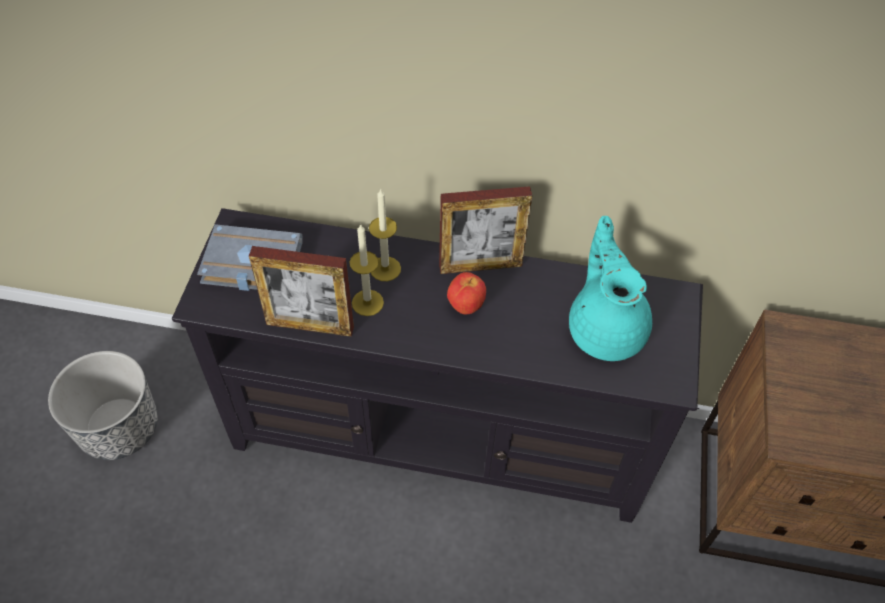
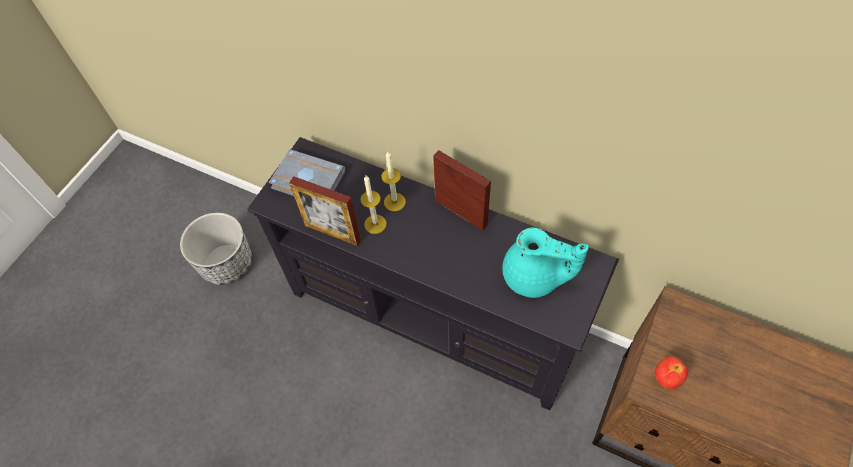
camera: 20 degrees right, 5 degrees up
picture frame [439,186,532,274] -> picture frame turned 150 degrees counterclockwise [433,150,491,231]
apple [447,272,486,314] -> apple moved to [654,356,688,389]
turquoise teapot [569,216,652,361] -> turquoise teapot turned 105 degrees clockwise [502,228,589,298]

